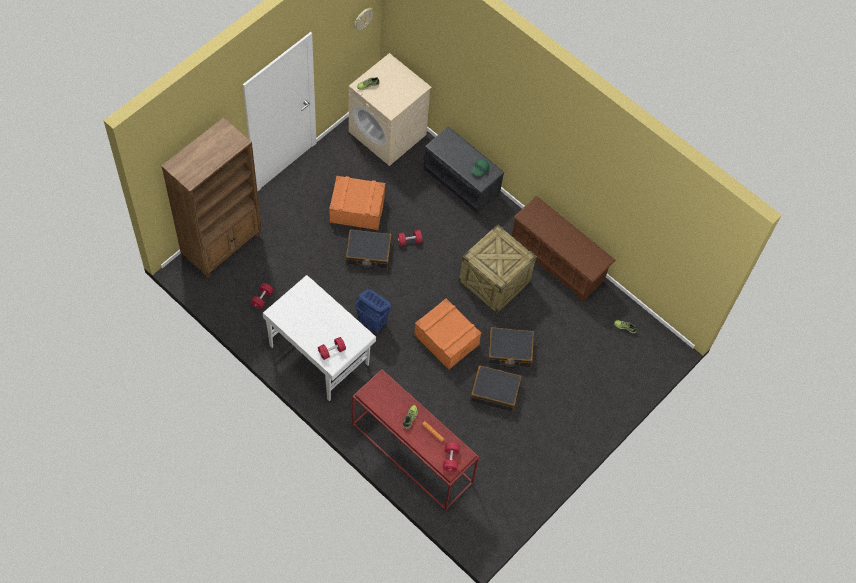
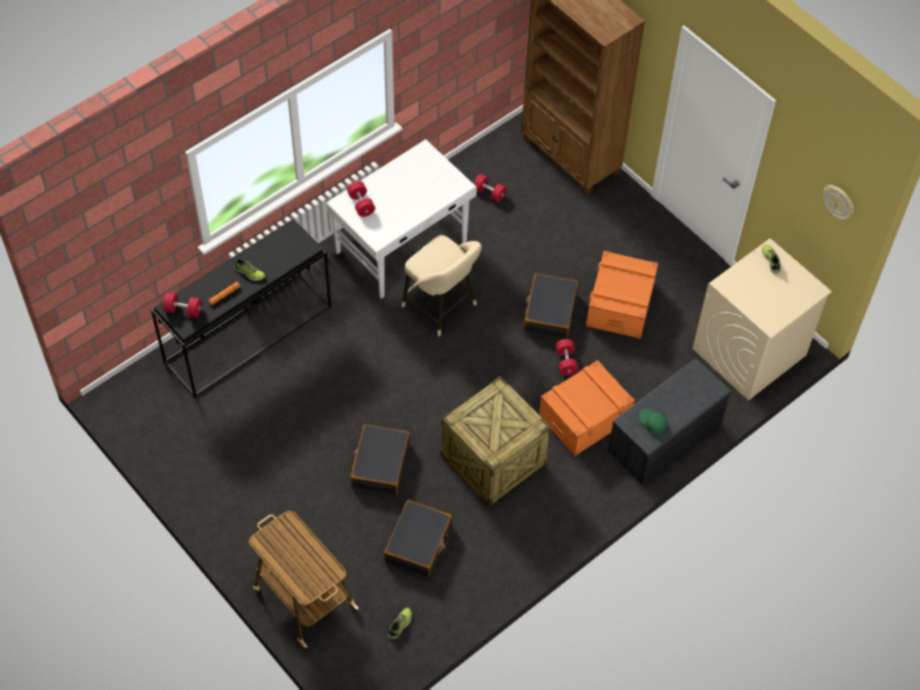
camera: 100 degrees right, 5 degrees down
red console table [352,369,479,511] -> black console table [151,219,331,398]
blue laundry basket [355,289,391,333] -> beige stool [402,235,482,336]
orange storage box [414,298,481,370] -> orange storage box moved to [539,360,635,457]
black suitcase [470,366,522,411] -> black suitcase moved to [384,500,453,577]
brown shoe rack [512,196,616,302] -> none
none -> cart [249,511,359,648]

